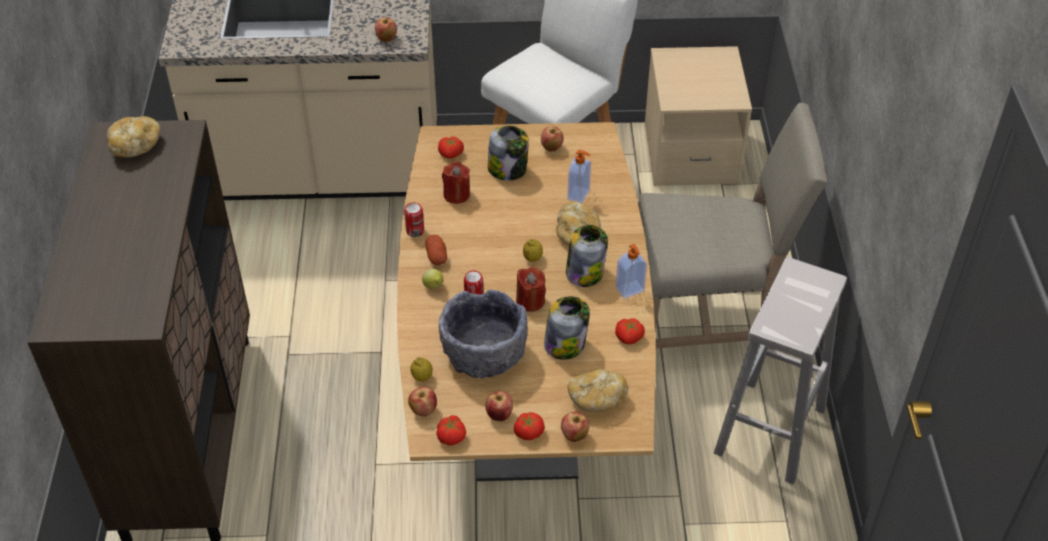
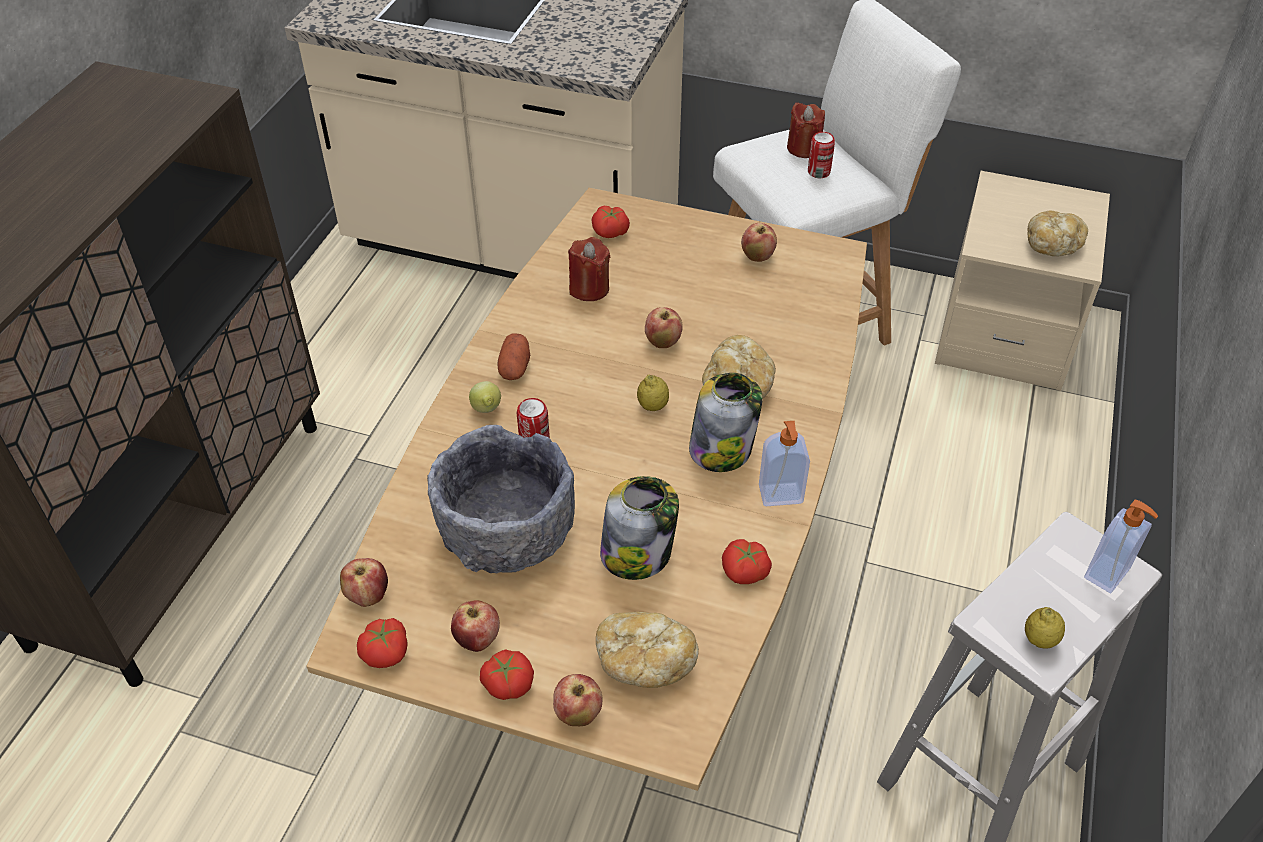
camera: 20 degrees right, 0 degrees up
bread [107,116,160,157] -> bread moved to [1027,211,1088,256]
apple [375,17,397,42] -> apple moved to [645,307,683,348]
can [404,203,424,237] -> can moved to [808,132,835,178]
lemon [410,357,433,381] -> lemon moved to [1025,607,1065,649]
jar [488,125,529,181] -> none
red candle [516,267,546,312] -> red candle moved to [787,102,825,158]
soap dispenser [567,150,591,203] -> soap dispenser moved to [1084,499,1158,593]
beige chair [638,103,828,350] -> none

